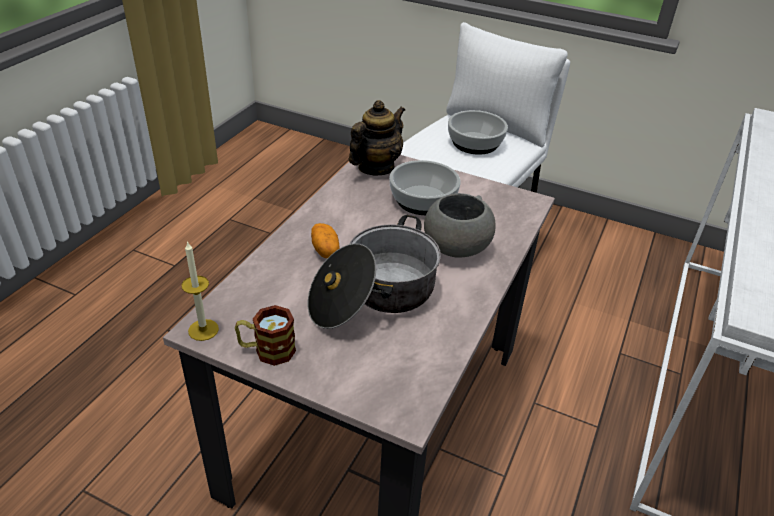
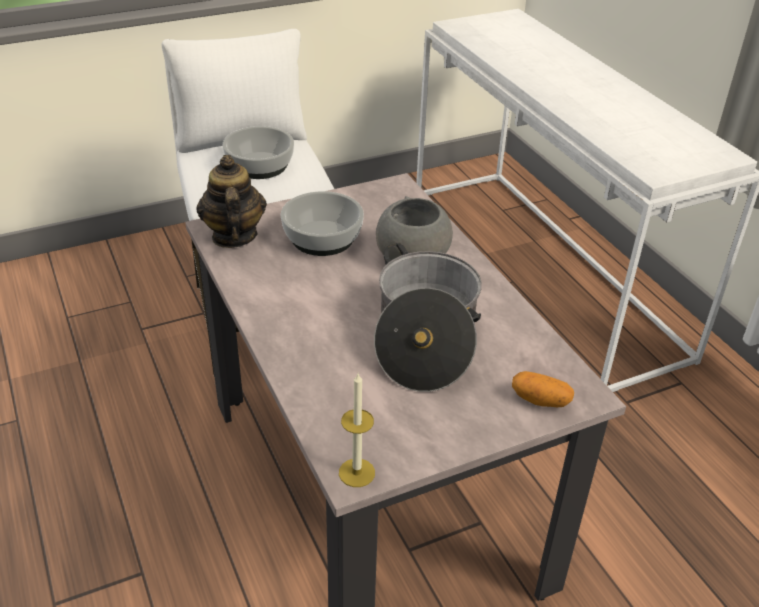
camera: 50 degrees left, 0 degrees up
mug [235,305,296,366] -> none
potato [311,223,340,258] -> potato moved to [512,371,574,407]

